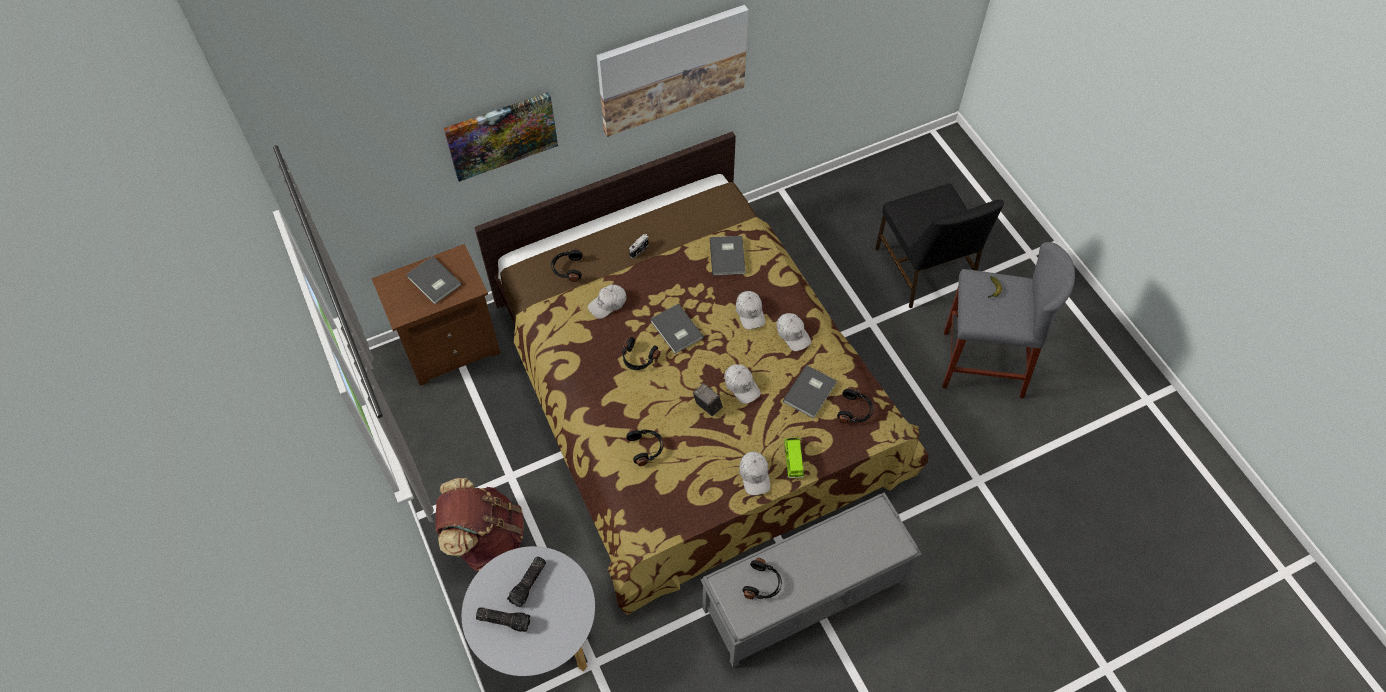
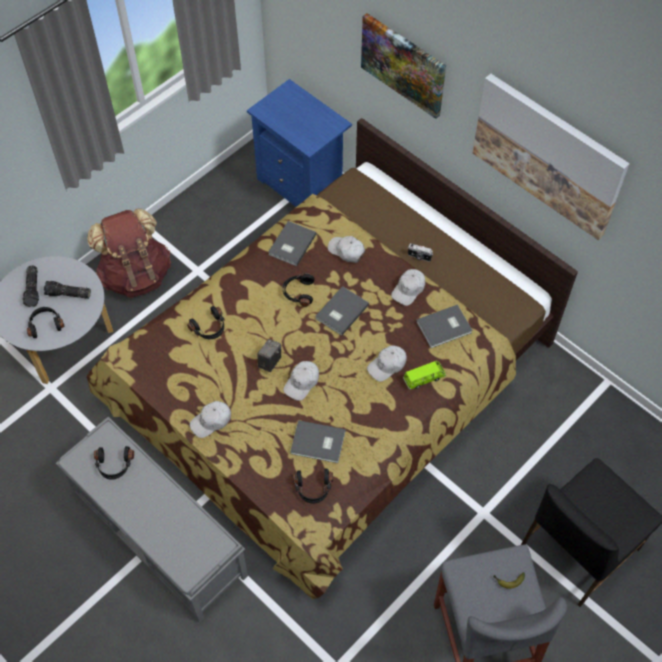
camera: 70 degrees right, 0 degrees up
brown nightstand [371,244,501,386] -> blue nightstand [247,79,352,207]
grey book [406,256,462,304] -> grey book moved to [268,221,317,266]
black headphones [551,249,583,282] -> black headphones moved to [27,307,64,338]
white cap [776,313,811,351] -> white cap moved to [391,269,425,306]
green toy car [783,438,804,478] -> green toy car moved to [403,360,446,389]

